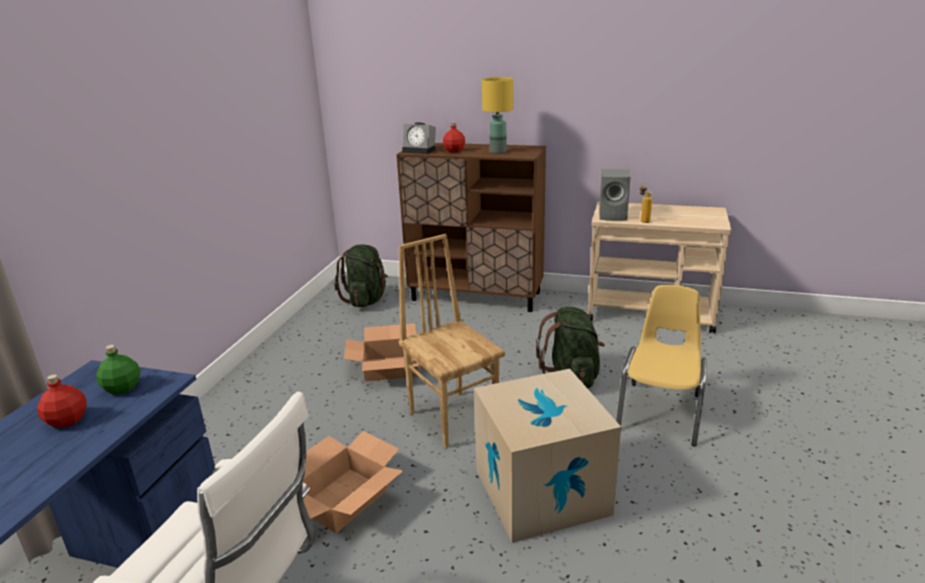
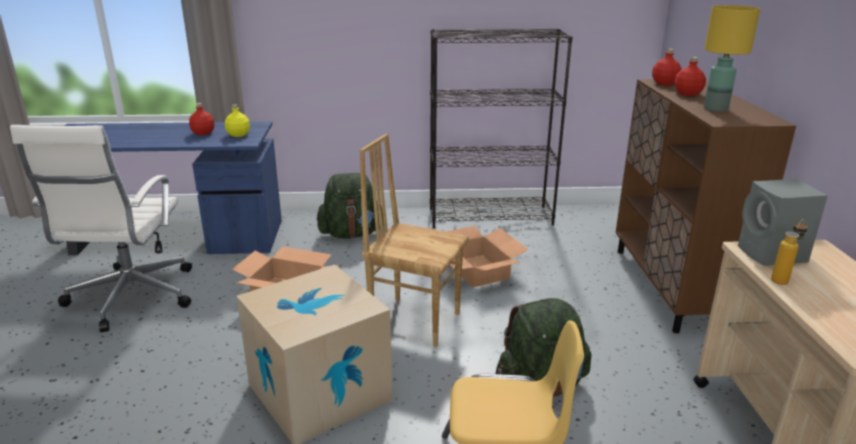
camera: 70 degrees right, 0 degrees up
green bottle [96,345,140,394] -> yellow bottle [225,104,250,137]
green backpack [334,244,388,307] -> green backpack moved to [317,173,384,239]
brown chair [399,234,505,448] -> brown chair turned 105 degrees counterclockwise [360,134,469,347]
alarm clock [402,122,436,154] -> red bottle [652,49,682,86]
none -> black bookcase [430,29,573,228]

